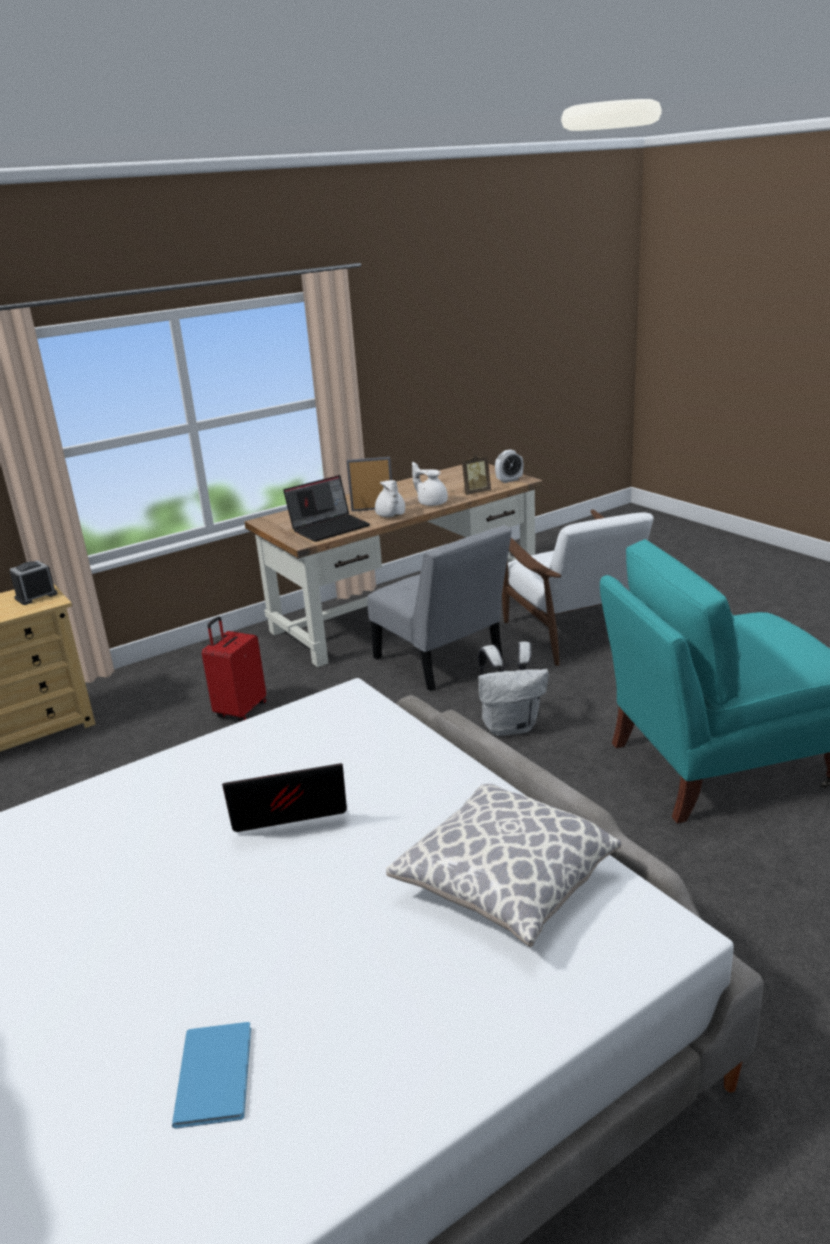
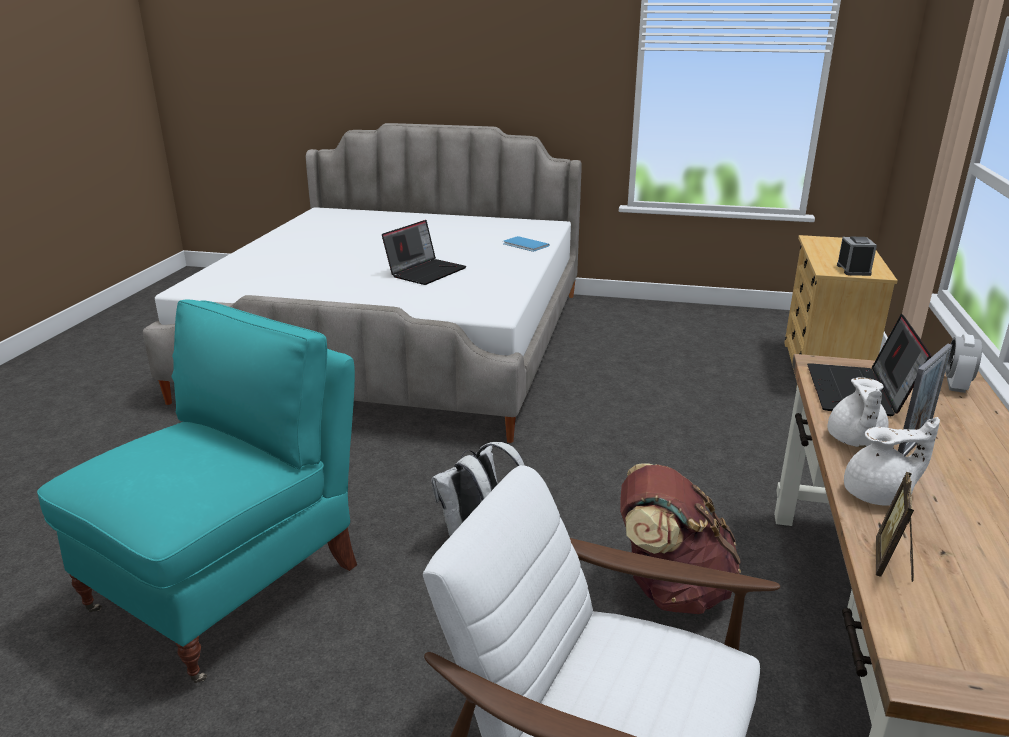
camera: 135 degrees right, 0 degrees up
blue book [172,1022,251,1129] -> blue book moved to [503,236,549,252]
red suitcase [202,616,266,722] -> none
grey chair [367,525,512,691] -> brown backpack [620,464,741,614]
white teapot [375,480,405,517] -> white teapot turned 105 degrees counterclockwise [828,377,889,448]
pillow [386,784,621,947] -> none
alarm clock [495,450,523,483] -> alarm clock moved to [946,334,982,393]

